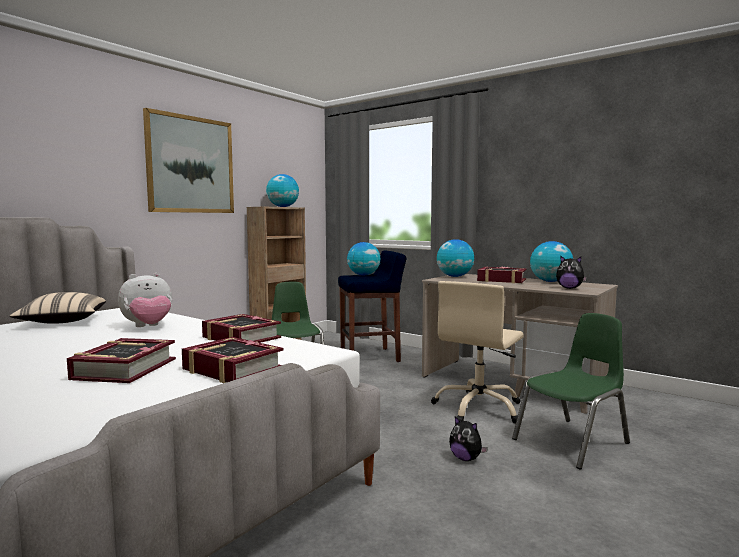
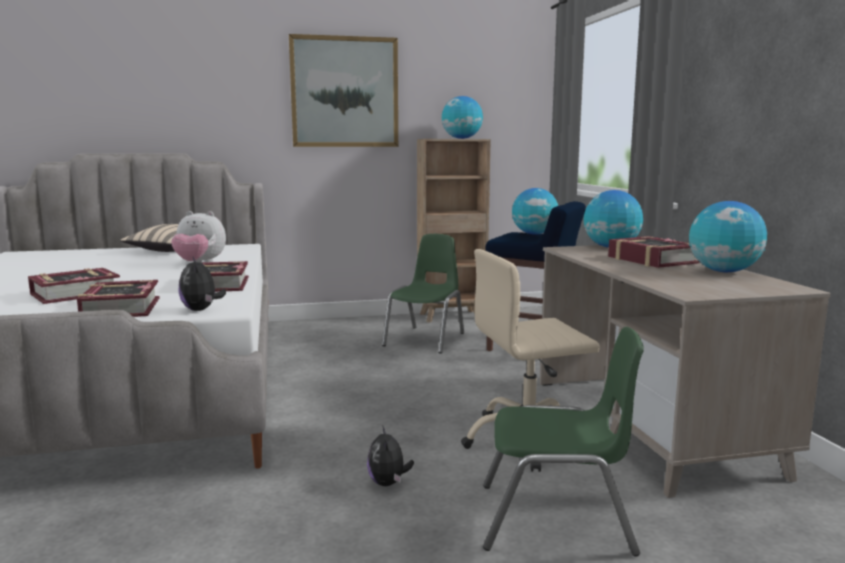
camera: 40 degrees right, 5 degrees up
plush toy [556,256,587,289] -> plush toy moved to [178,257,226,311]

